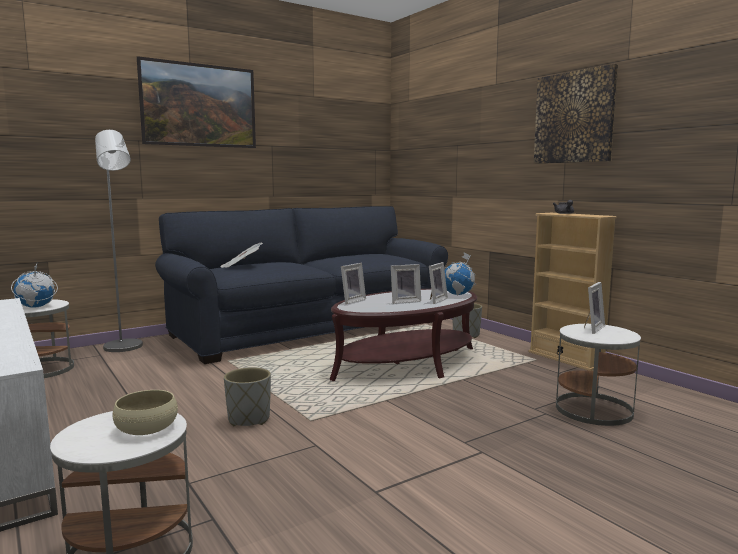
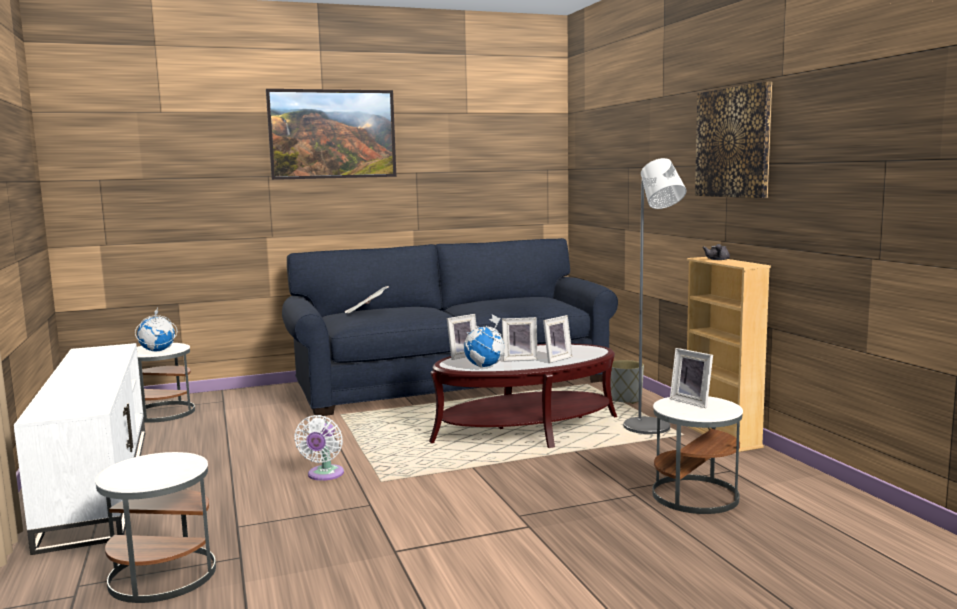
camera: 15 degrees right, 0 degrees up
grey floor lamp [95,130,143,352] -> grey floor lamp moved to [624,158,687,434]
beige bowl [113,390,178,435] -> none
grey planter [224,367,271,427] -> white fan [294,415,344,481]
globe [444,253,476,295] -> globe moved to [464,314,505,368]
picture frame [584,282,605,334] -> picture frame turned 90 degrees clockwise [670,348,713,408]

